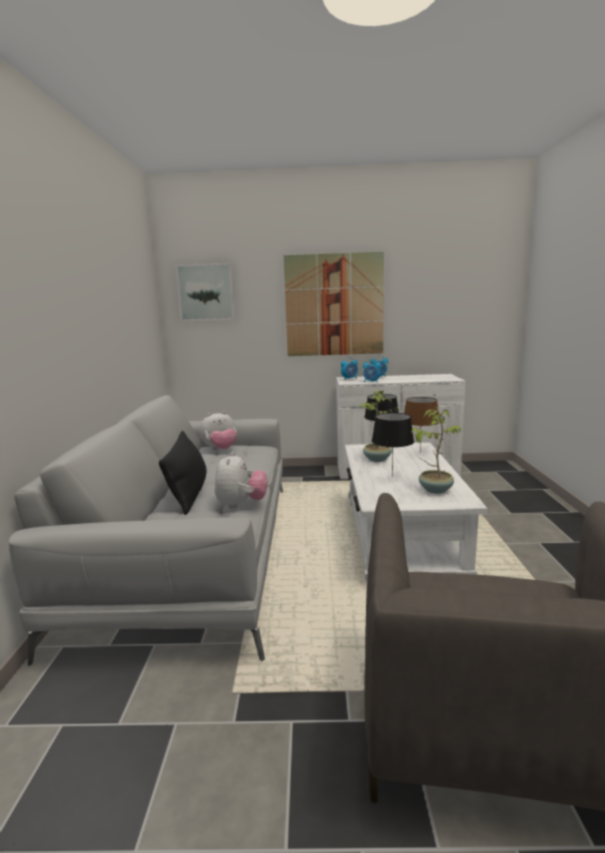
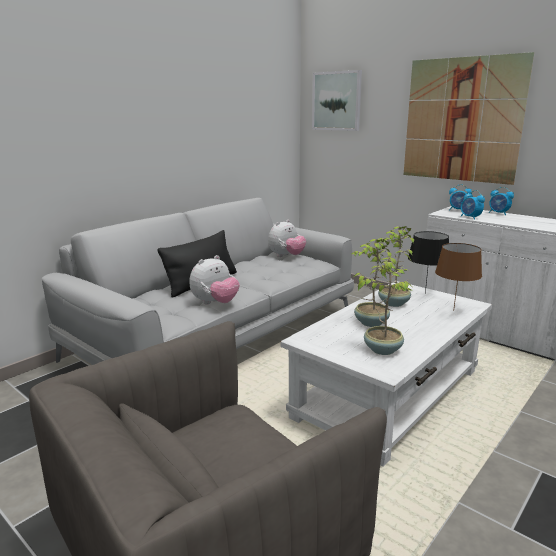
camera: 40 degrees right, 5 degrees up
plush toy [200,411,237,450] -> plush toy turned 60 degrees counterclockwise [268,219,306,257]
black table lamp [372,413,414,477] -> potted plant [351,239,392,327]

